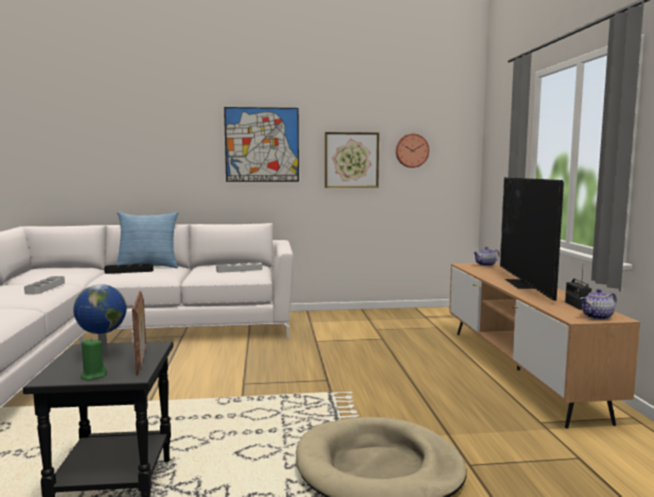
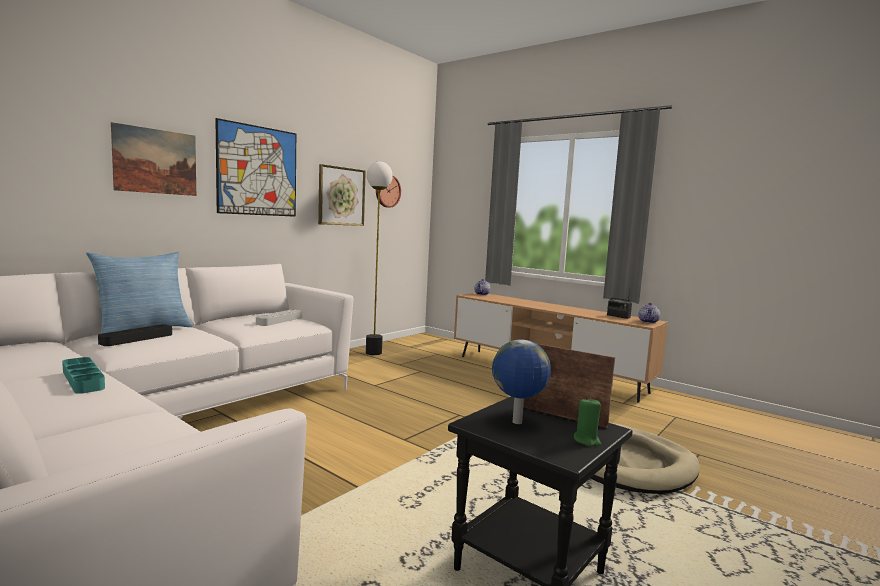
camera: 45 degrees left, 0 degrees up
grey tray [24,276,65,294] -> turquoise tray [62,357,105,394]
television [500,177,564,301] -> none
none -> picture [111,122,196,196]
none -> floor lamp [366,161,393,355]

